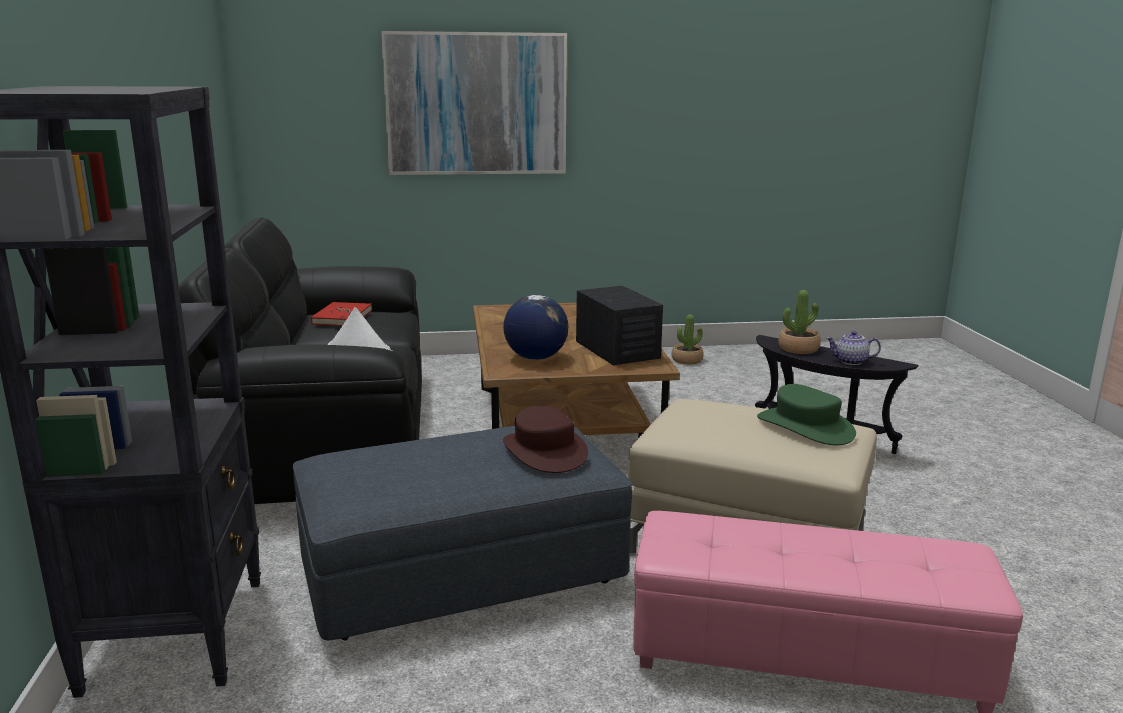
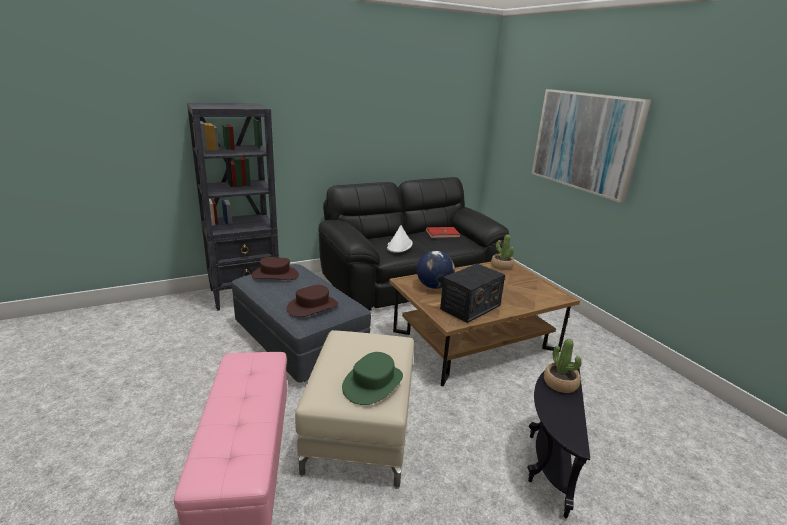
camera: 70 degrees right, 5 degrees up
potted plant [672,315,704,364] -> potted plant moved to [491,235,514,270]
teapot [826,331,881,365] -> none
none -> brown hat [251,257,299,280]

